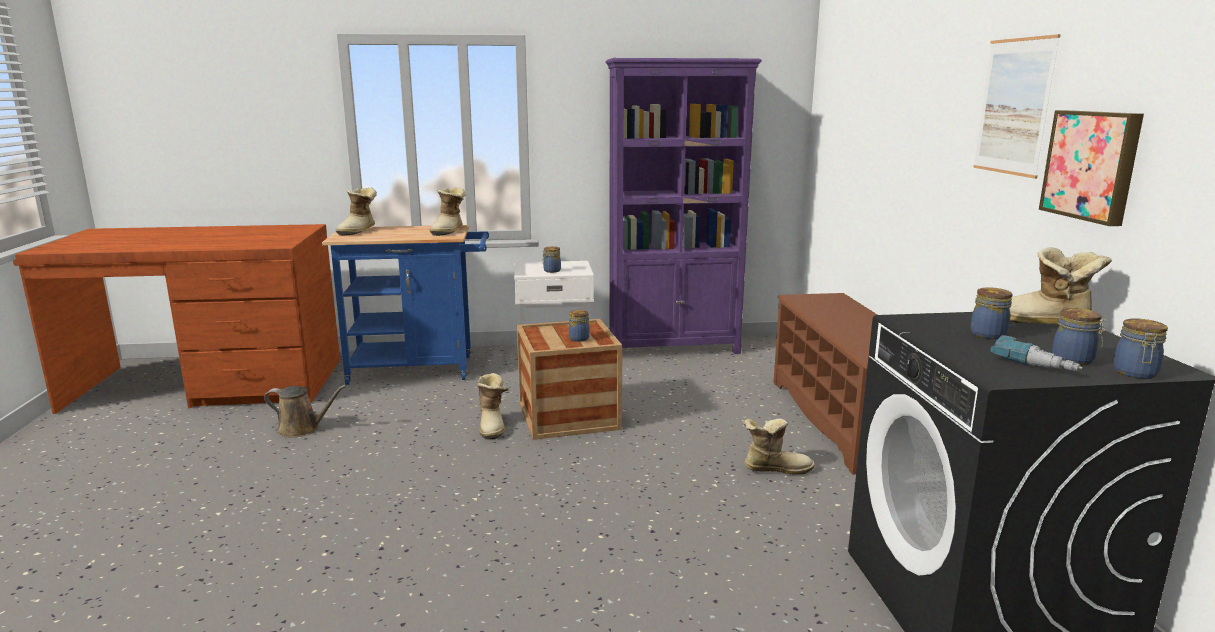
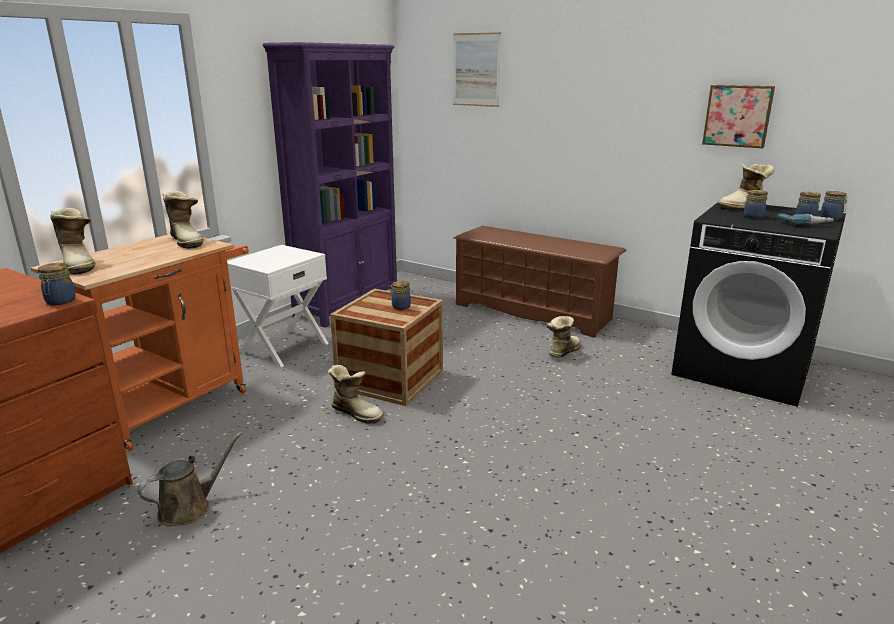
camera: 50 degrees left, 5 degrees up
blue cart [322,225,489,385] -> orange cart [31,234,249,452]
jar [542,246,561,273] -> jar moved to [38,263,76,305]
picture [973,34,1061,179] -> picture moved to [453,32,501,107]

